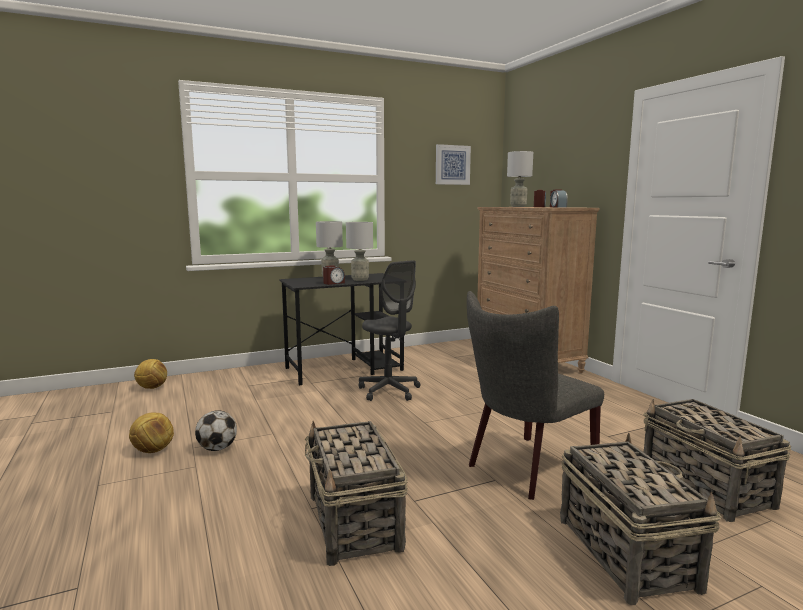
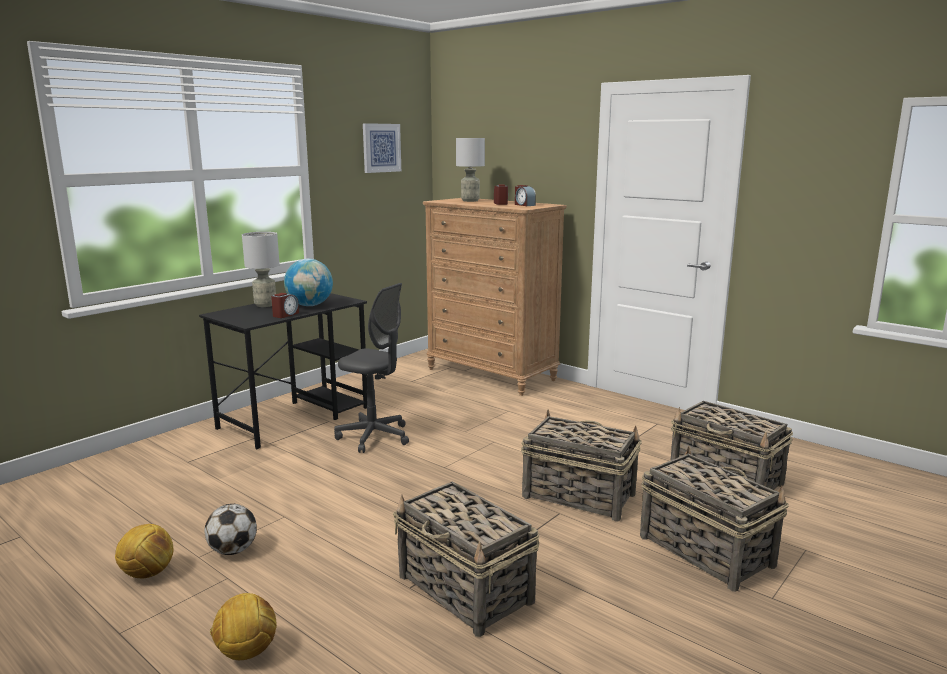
camera: 25 degrees left, 5 degrees up
football [134,359,167,389] -> football moved to [210,593,277,660]
grey table lamp [346,222,373,281] -> globe [284,259,333,306]
grey chair [467,291,604,500] -> basket [521,409,642,522]

